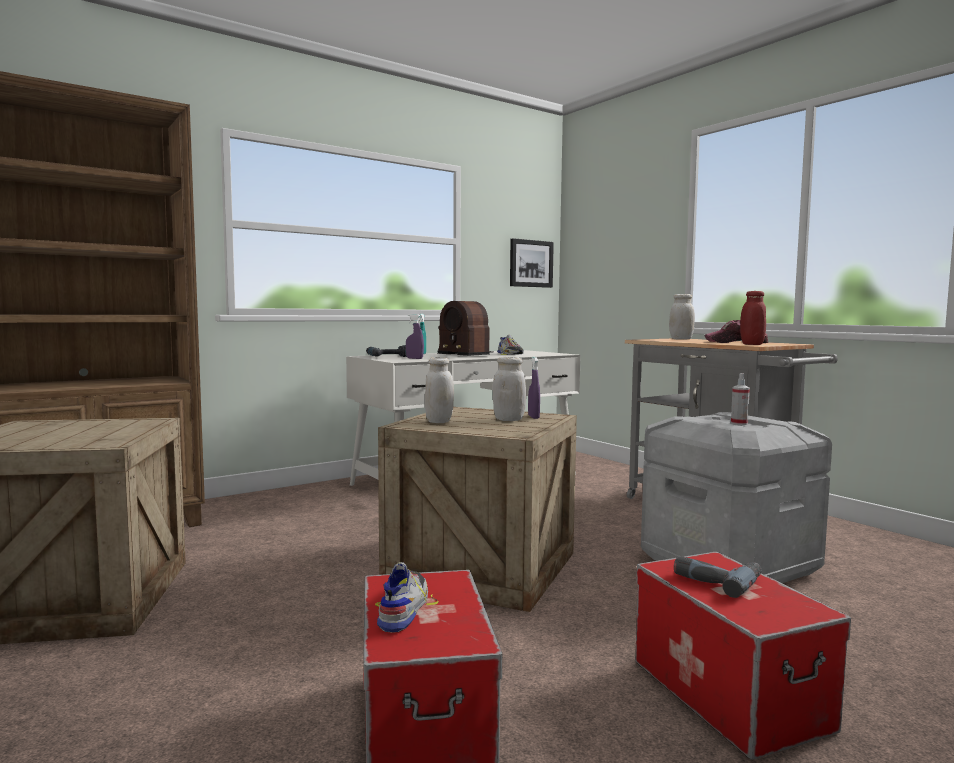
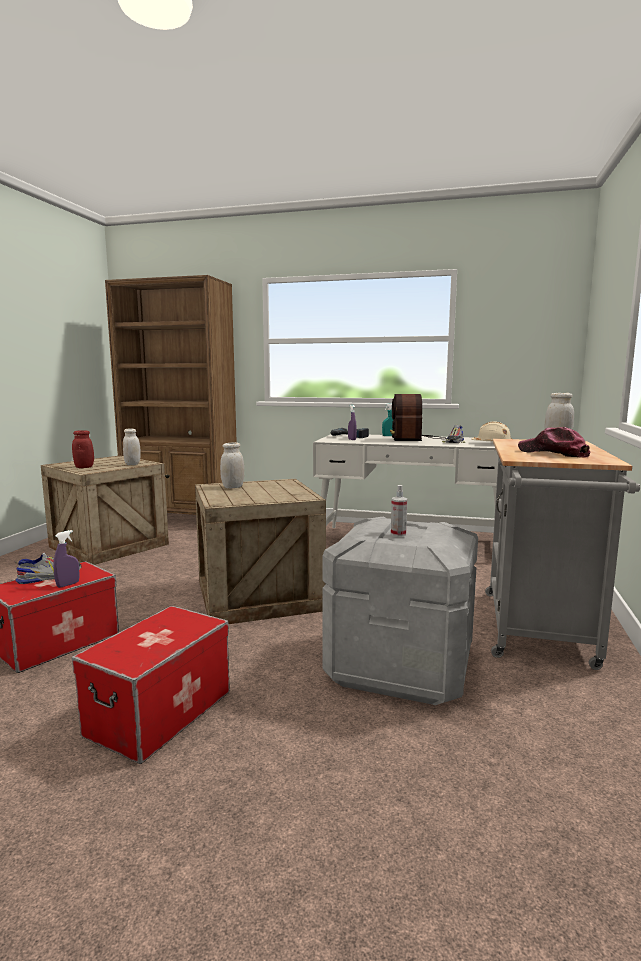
camera: 50 degrees right, 5 degrees up
white jar [493,357,526,421] -> white jar moved to [123,428,141,465]
picture [510,238,554,288] -> none
purple spray bottle [528,357,540,419] -> purple spray bottle moved to [53,530,79,588]
power drill [674,556,761,598] -> none
red jar [740,291,766,345] -> red jar moved to [72,431,94,468]
none -> beige hard hat [471,422,511,442]

